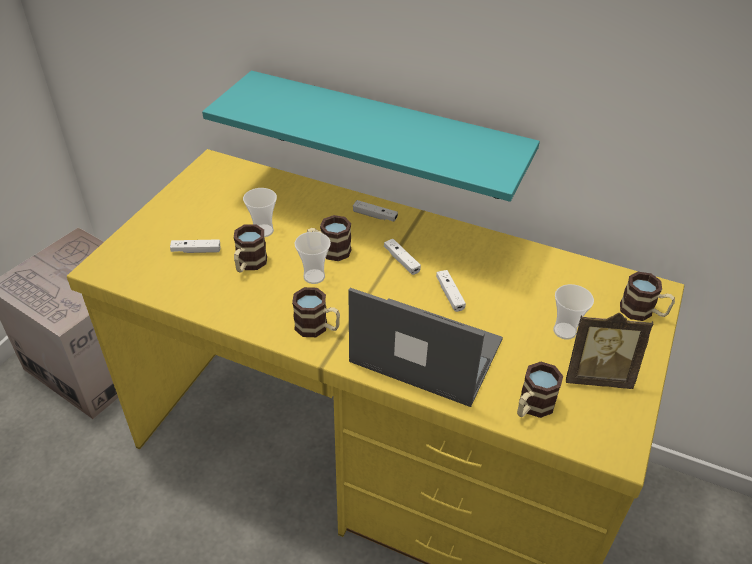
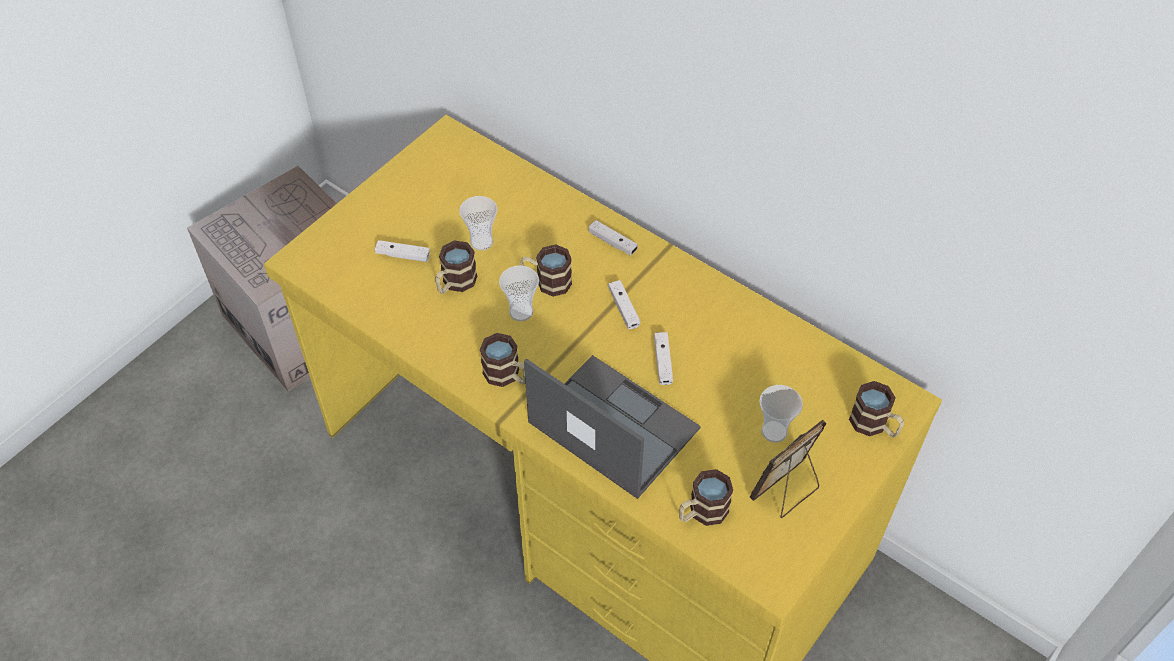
camera: 15 degrees right, 10 degrees up
turquoise shelf [202,71,540,202] -> none
picture frame [566,313,653,389] -> picture frame turned 120 degrees clockwise [750,420,827,518]

